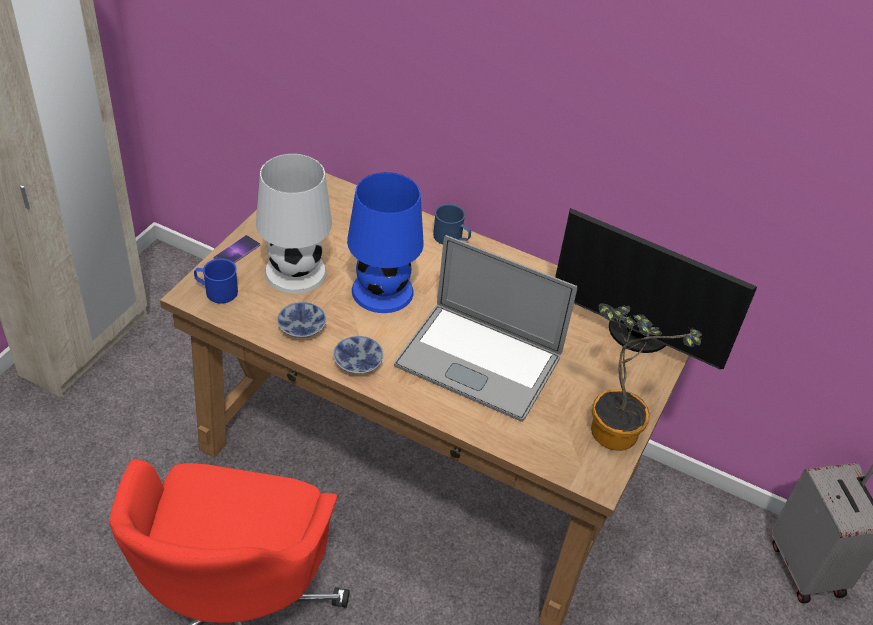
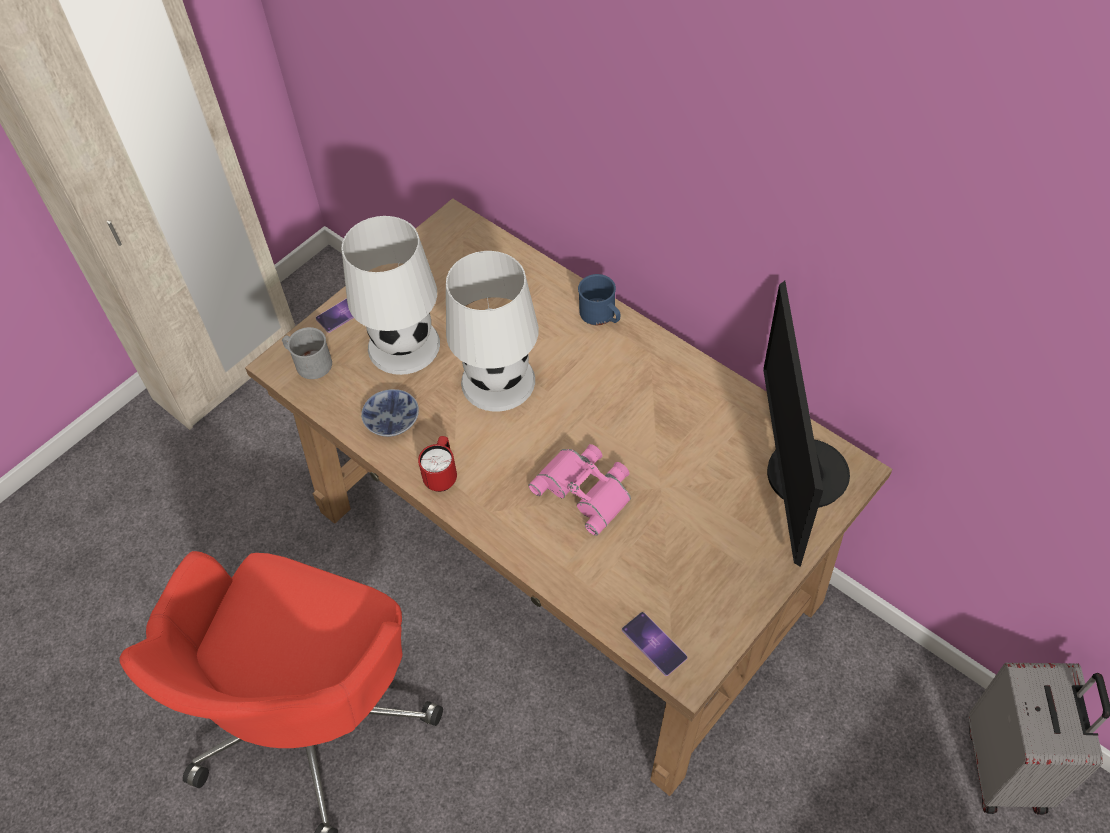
camera: 20 degrees right, 10 degrees up
blue mug [194,258,238,304] -> grey mug [282,327,332,379]
bowl [333,336,384,374] -> red mug [418,436,457,492]
blue table lamp [347,172,424,313] -> white table lamp [446,251,539,412]
laptop [394,235,577,422] -> pink binoculars [529,444,631,536]
monitor [555,208,757,369] -> monitor turned 45 degrees clockwise [763,281,850,567]
potted plant [591,304,702,451] -> none
none -> phone [622,612,687,676]

